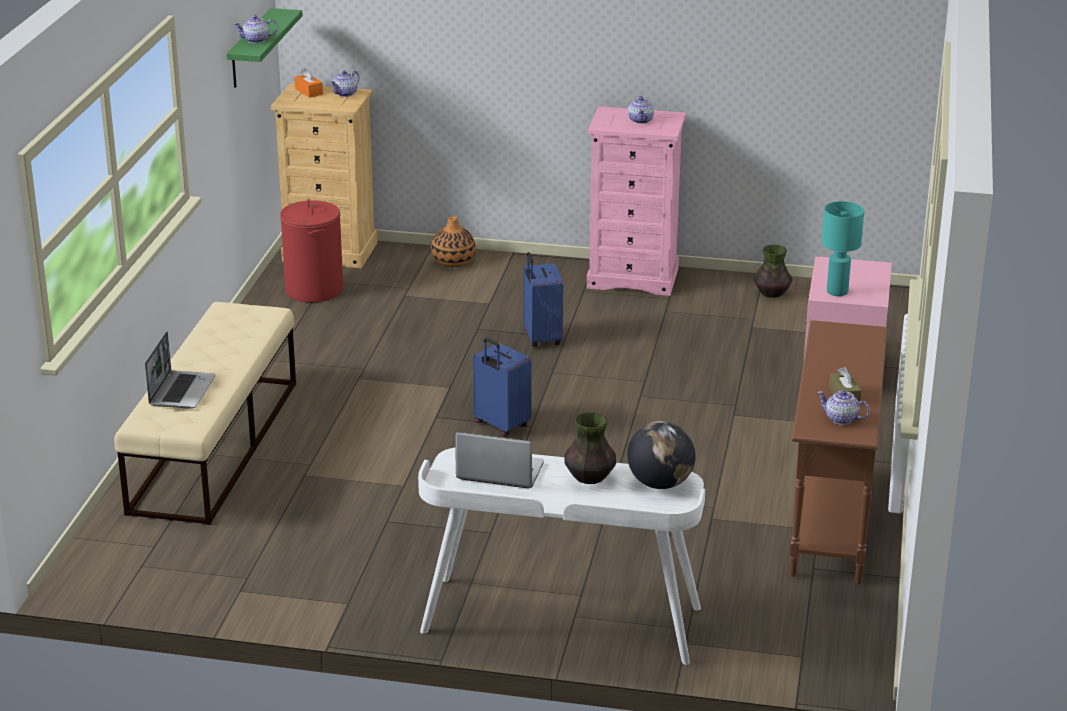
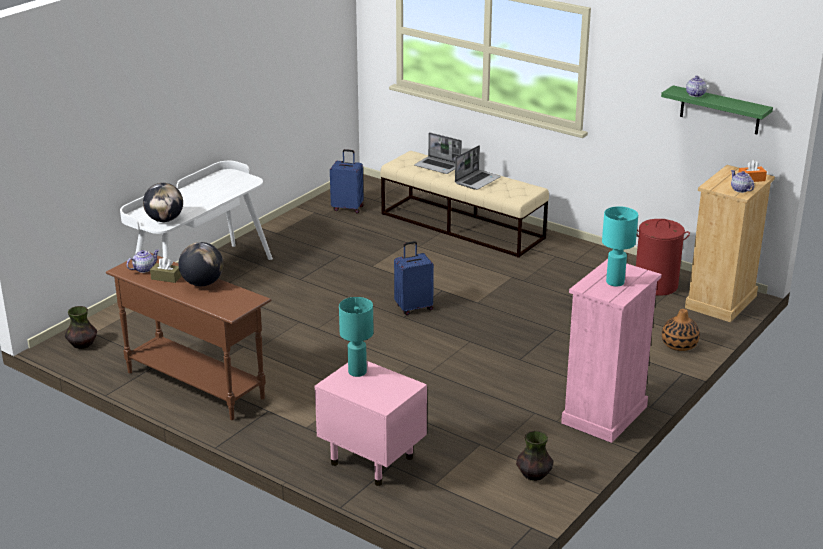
camera: 115 degrees right, 0 degrees up
laptop [455,432,544,488] -> laptop moved to [455,146,501,190]
blue suitcase [524,252,563,347] -> blue suitcase moved to [330,149,364,213]
vase [565,412,616,484] -> vase moved to [65,306,97,349]
teapot [628,96,654,124] -> turquoise table lamp [602,206,638,286]
none -> globe [178,242,223,286]

